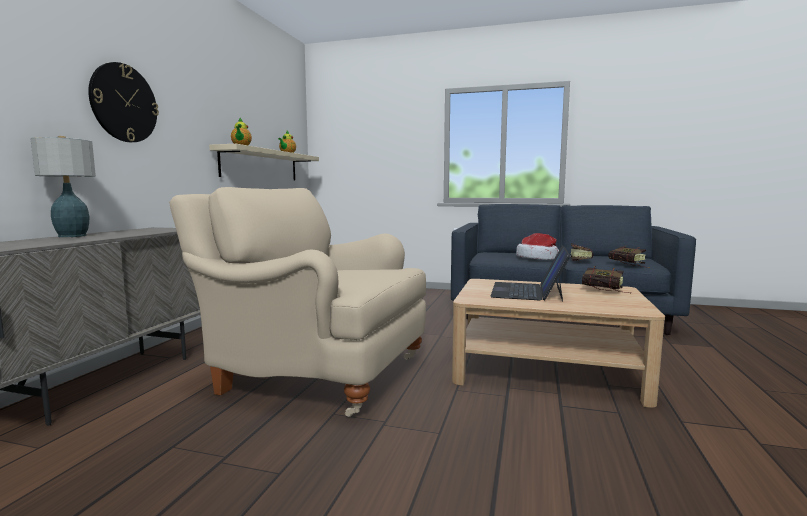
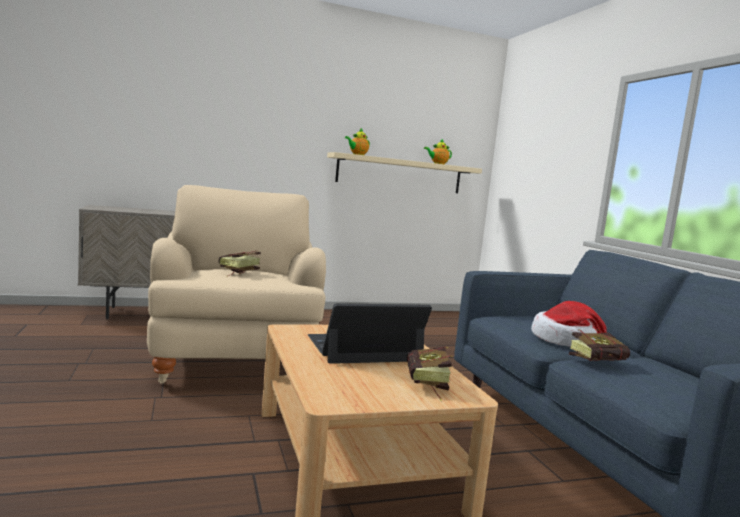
camera: 55 degrees right, 0 degrees up
table lamp [31,136,96,237] -> none
wall clock [88,62,159,142] -> none
book [608,246,649,268] -> book moved to [219,251,261,277]

